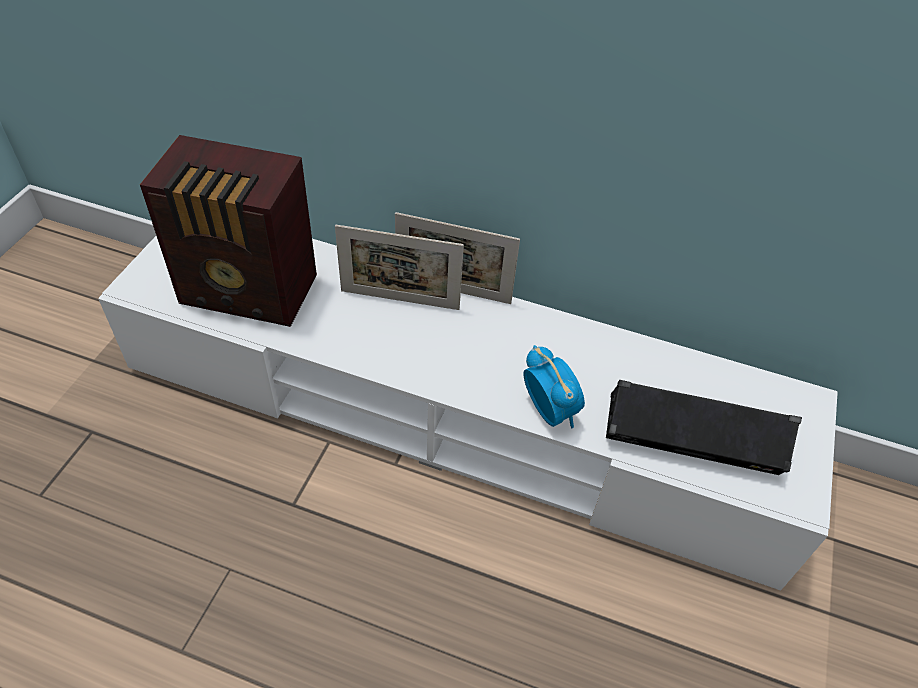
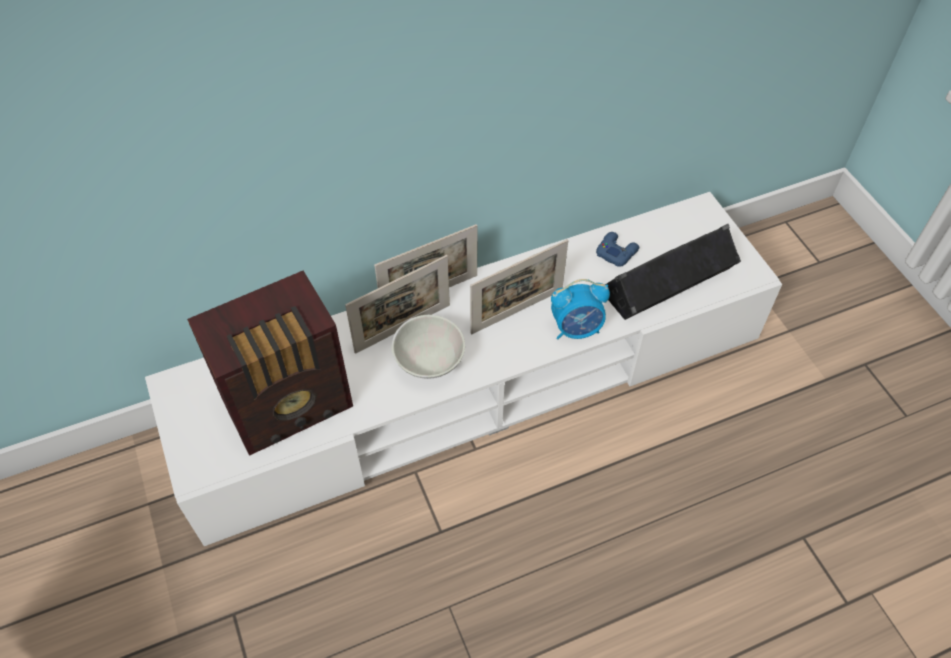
camera: 40 degrees left, 5 degrees up
alarm clock [523,345,585,428] -> alarm clock turned 150 degrees clockwise [551,279,610,340]
none -> white bowl [392,315,465,379]
none -> picture frame [470,239,568,335]
none -> blue game controller [596,232,639,267]

